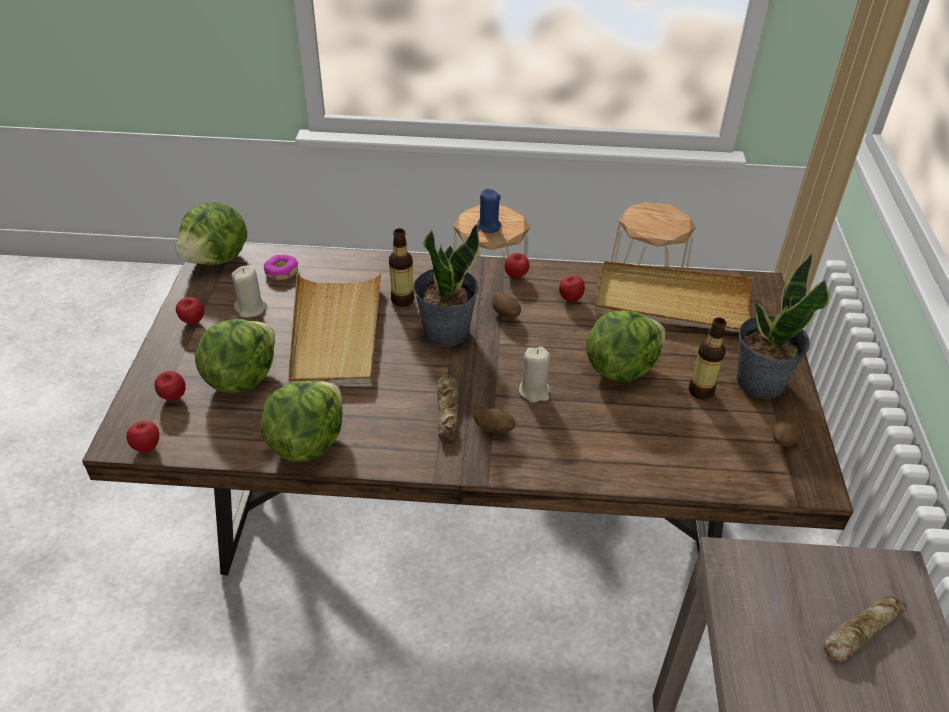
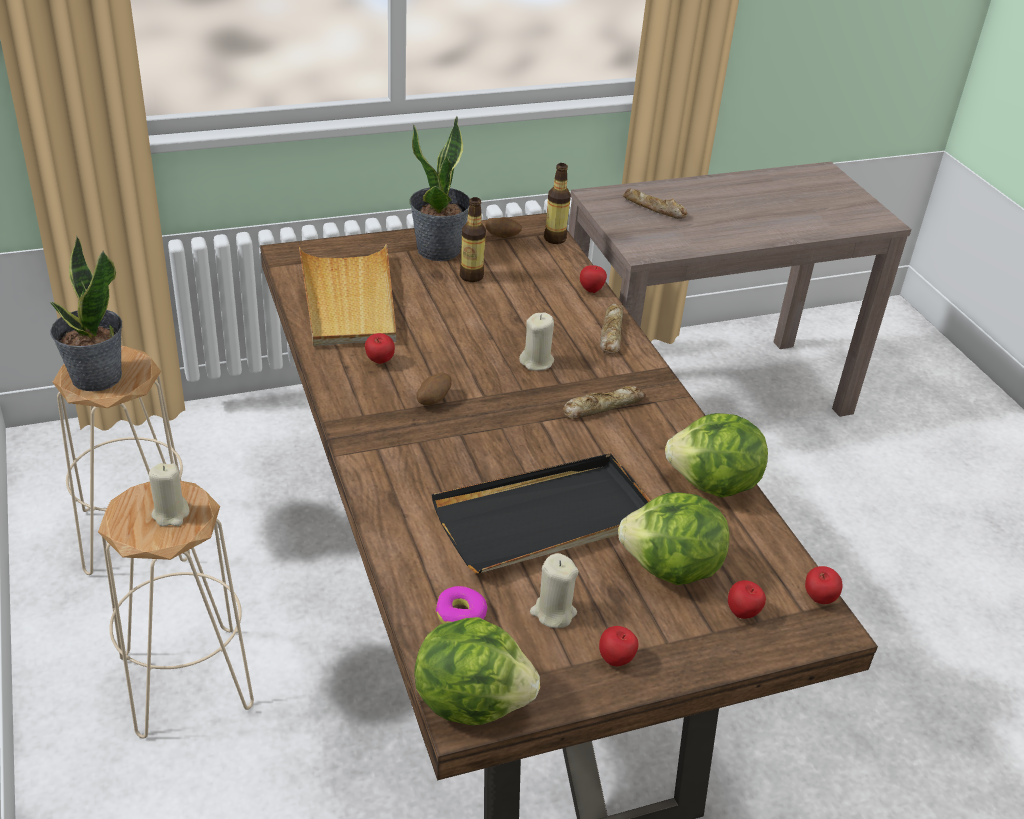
camera: 115 degrees left, 5 degrees down
beige tray [288,272,381,385] -> black tray [432,453,651,573]
bottle [389,228,414,307] -> bottle moved to [544,163,571,244]
potted plant [413,224,479,347] -> potted plant moved to [50,236,122,391]
potato [473,407,516,433] -> none
blue candle [478,189,502,233] -> beige candle [149,463,189,526]
apple [505,253,530,279] -> apple moved to [580,265,607,293]
lettuce [586,310,666,382] -> none
none -> bread [600,303,624,354]

